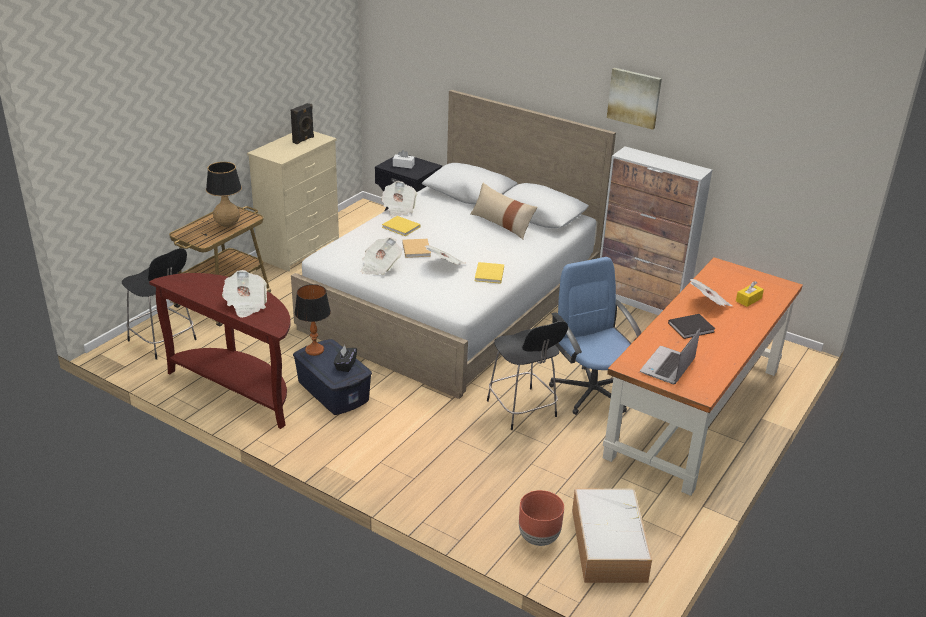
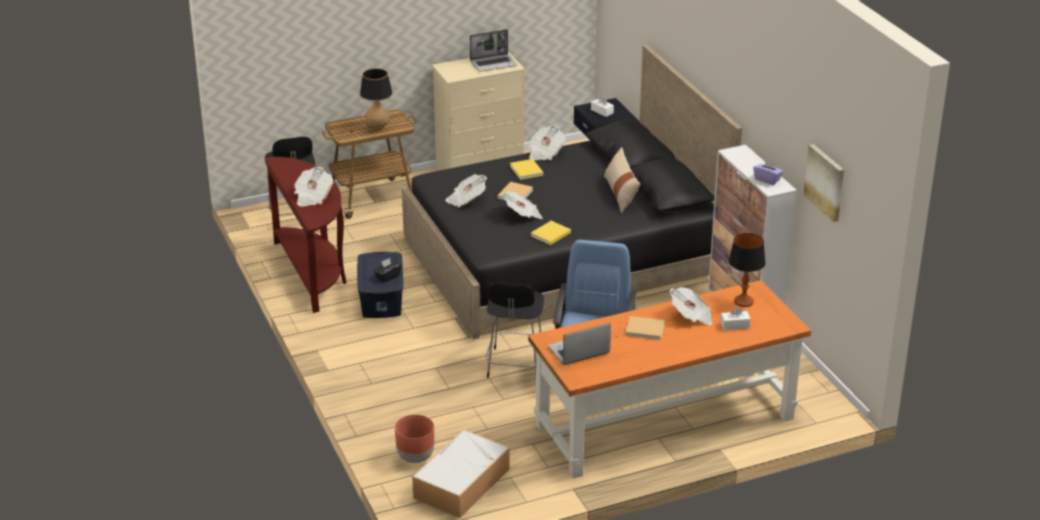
camera: 35 degrees right, 0 degrees up
white bed [291,90,616,399] -> black bed [402,45,742,340]
black speaker [291,103,314,144] -> laptop [470,29,517,72]
table lamp [295,284,331,356] -> table lamp moved to [728,233,766,307]
picture [607,68,662,130] -> picture moved to [803,144,844,222]
black book [668,314,715,339] -> beige book [625,316,665,340]
yellow tissue box [736,281,764,307] -> white tissue box [720,307,751,330]
none -> purple tissue box [753,159,783,185]

